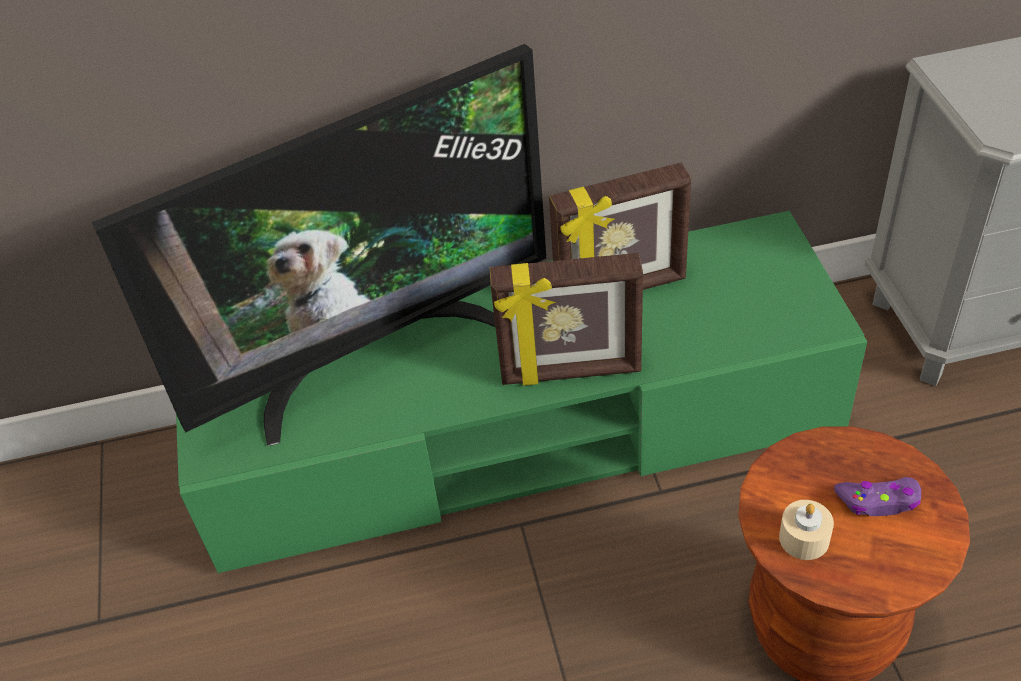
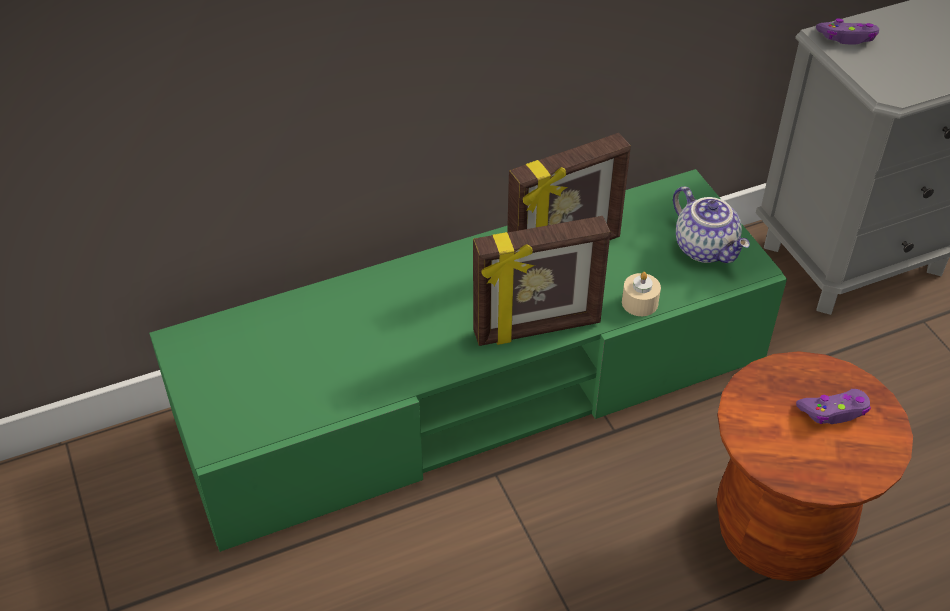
camera: 15 degrees left, 0 degrees up
television [92,44,546,446] -> none
beige candle [779,500,834,560] -> beige candle moved to [622,272,661,316]
none -> teapot [673,186,750,263]
none -> purple game controller [816,18,879,44]

